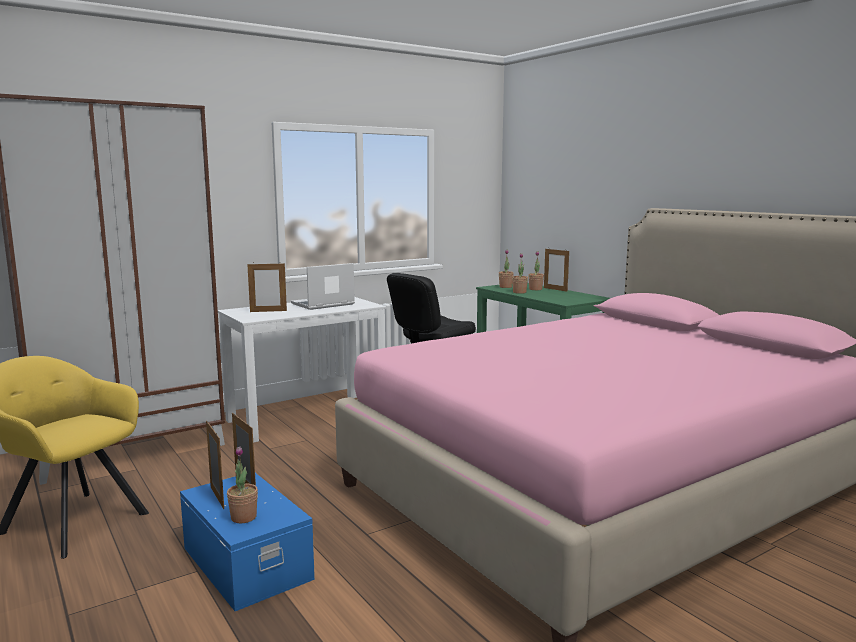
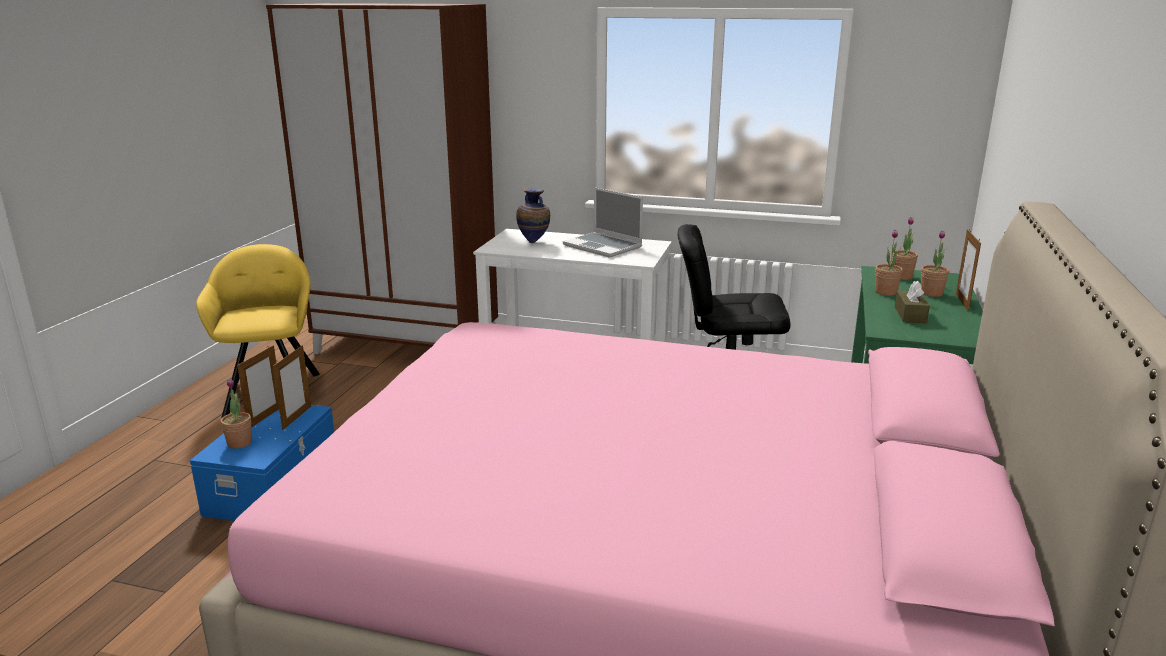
camera: 50 degrees right, 10 degrees up
picture frame [247,263,287,312] -> vase [516,188,550,243]
laptop [291,263,355,310] -> laptop turned 150 degrees counterclockwise [563,187,643,258]
none -> brown tissue box [895,281,930,323]

